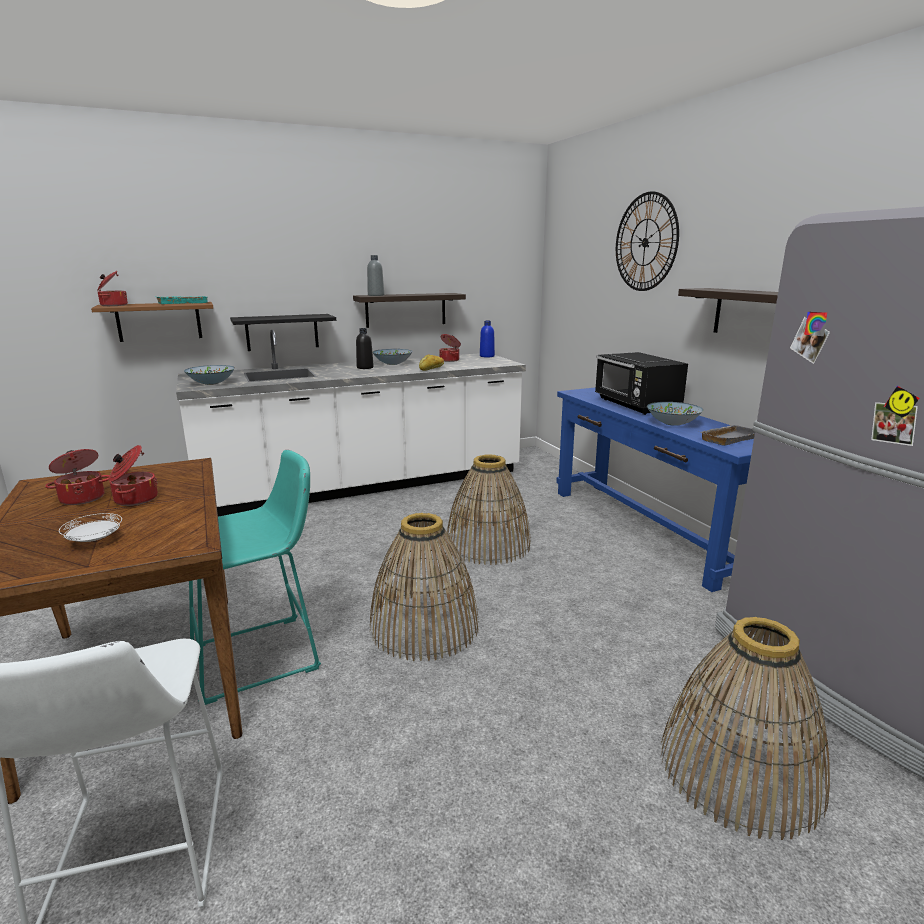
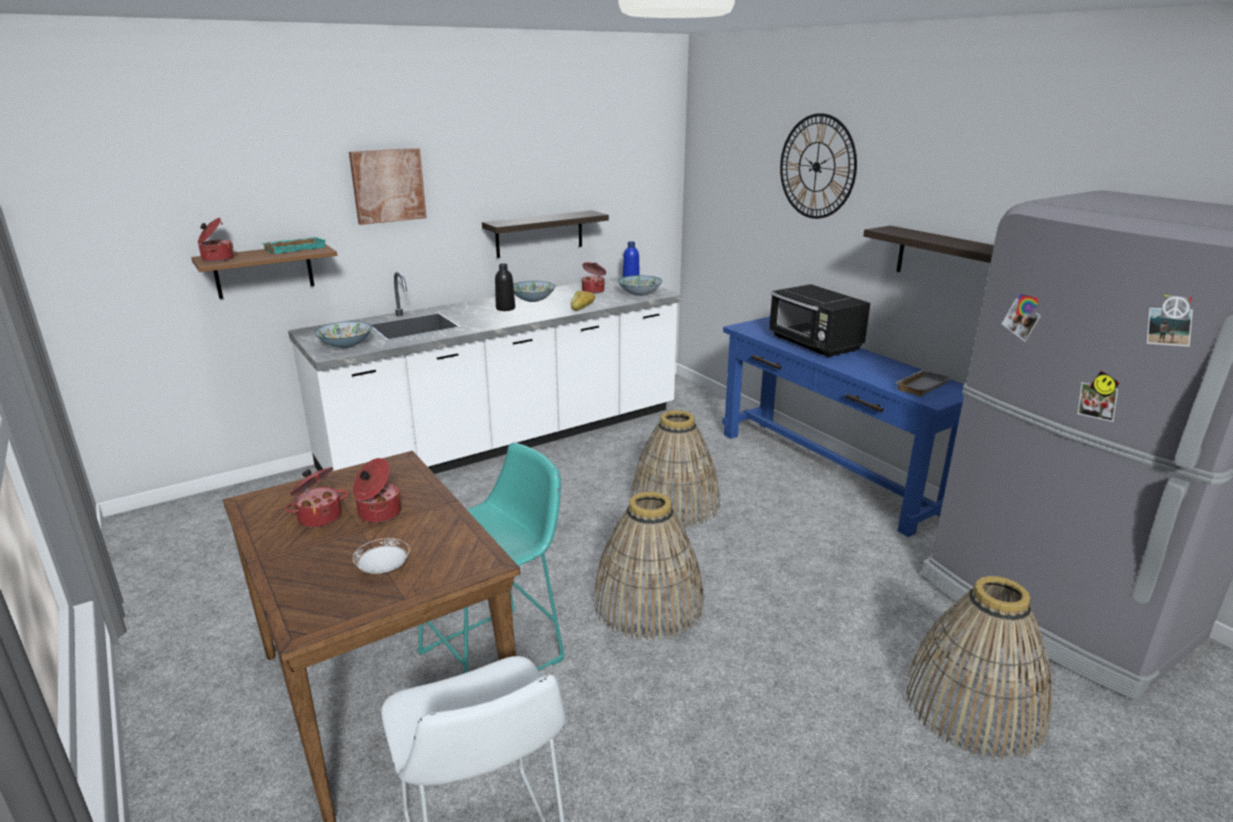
camera: 10 degrees left, 5 degrees up
black shelf [230,314,336,351] -> none
grey bottle [367,255,384,296] -> none
bowl [647,402,703,426] -> bowl moved to [618,275,662,296]
none -> picture [349,148,427,225]

